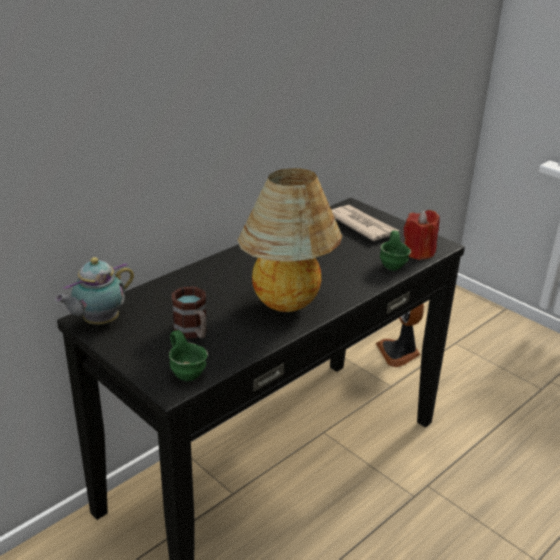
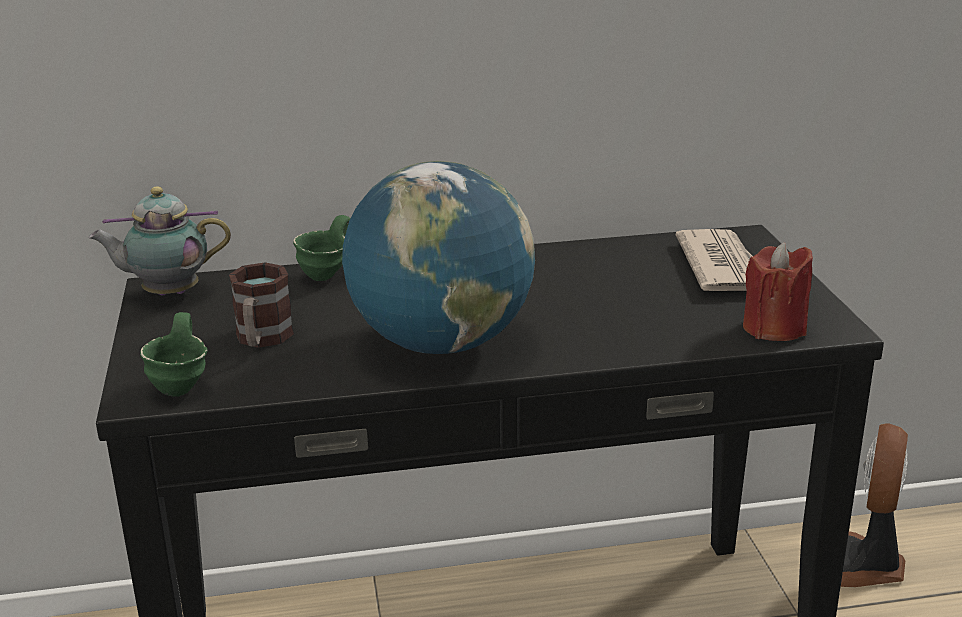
camera: 35 degrees right, 5 degrees down
table lamp [237,168,342,312] -> globe [342,161,535,354]
green mug [380,230,411,271] -> green mug moved to [293,215,351,281]

